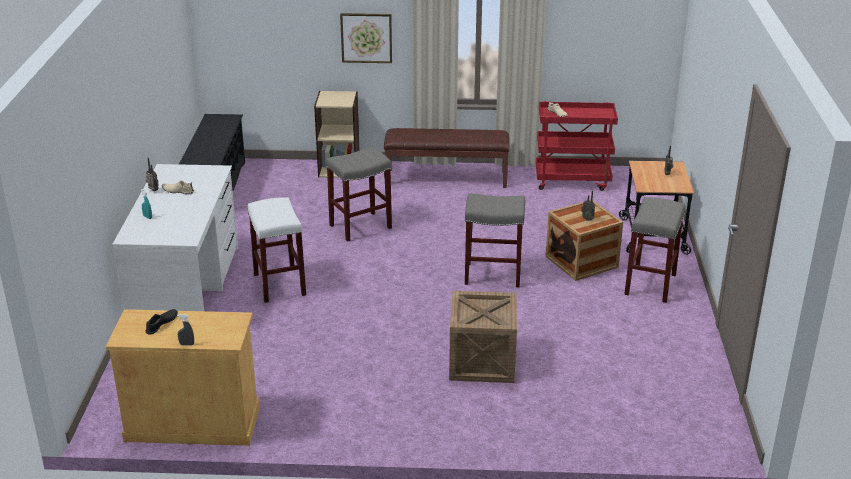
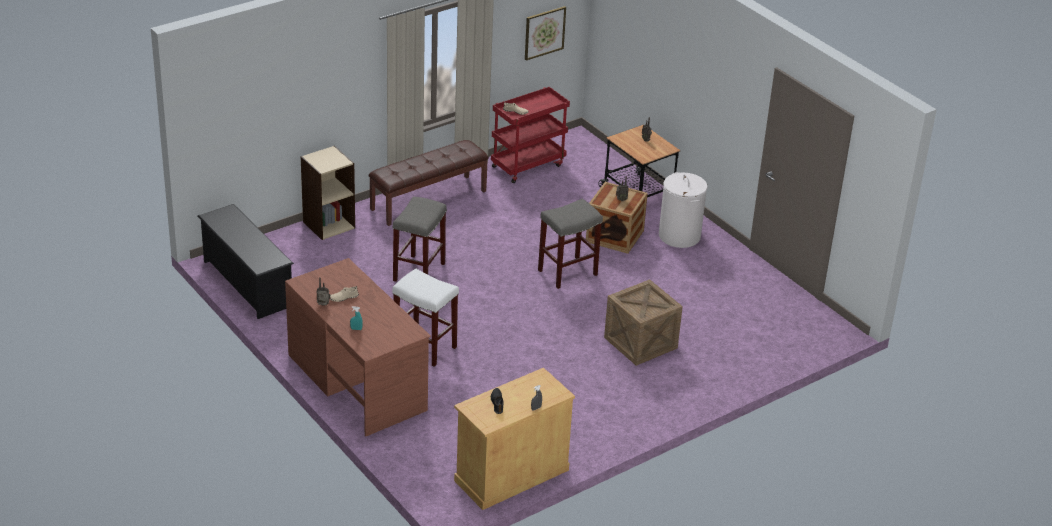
camera: 40 degrees left, 5 degrees up
white desk [113,164,238,311] -> brown desk [285,258,431,437]
picture [340,13,392,63] -> picture moved to [525,6,566,61]
grey stool [624,197,685,303] -> white laundry basket [659,172,707,248]

